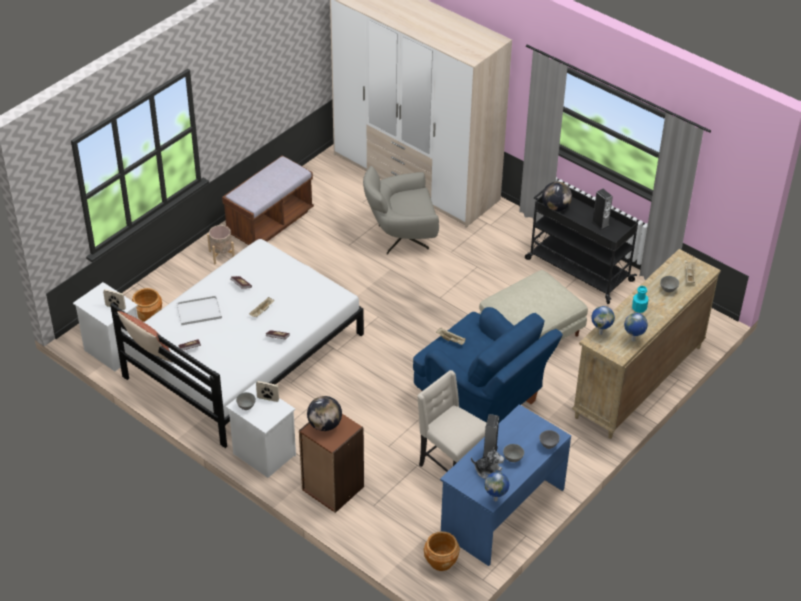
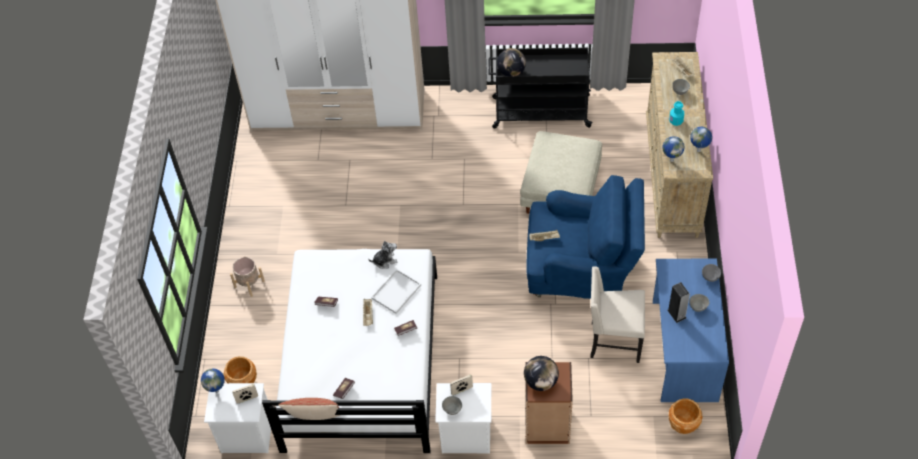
camera: 35 degrees left, 10 degrees up
white tray [176,295,222,325] -> white tray moved to [371,269,421,314]
brown bench [222,155,314,245] -> none
grey armchair [363,166,439,255] -> none
plush toy [471,447,504,479] -> plush toy moved to [368,240,398,269]
globe [484,472,509,501] -> globe moved to [201,368,225,393]
speaker [592,189,613,231] -> none

